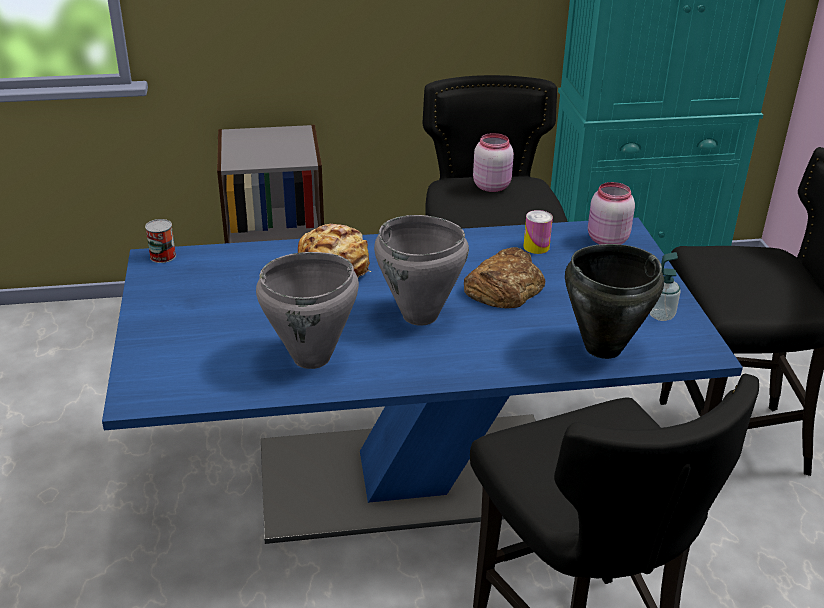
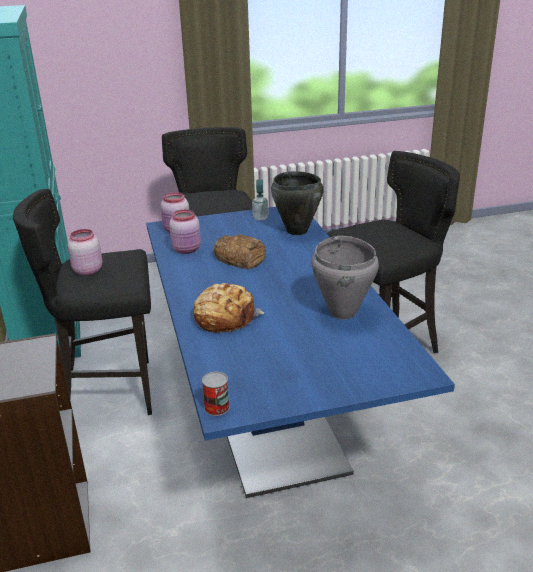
camera: 95 degrees left, 5 degrees down
grey cooking pot [374,215,469,325] -> none
can [523,210,553,254] -> pink jar [169,209,201,254]

